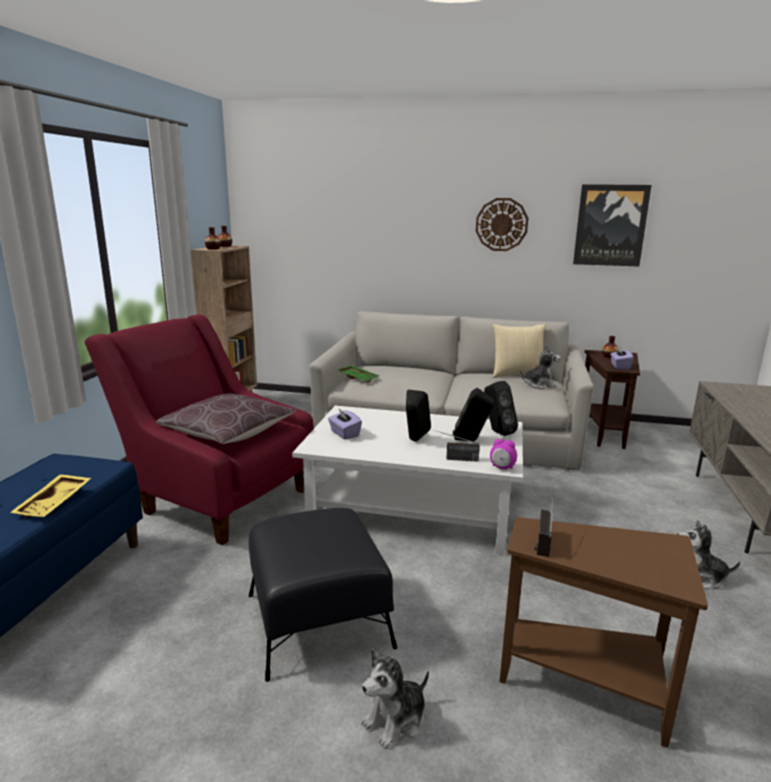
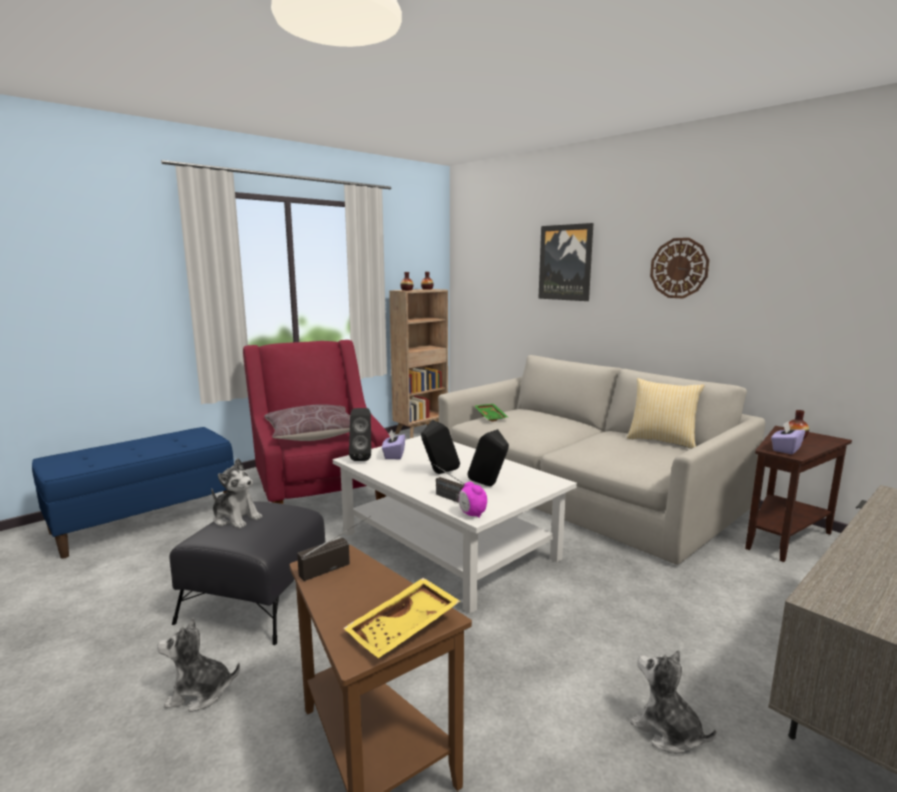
camera: 35 degrees right, 5 degrees down
yellow tray [10,474,91,518] -> yellow tray moved to [343,578,460,658]
black speaker [484,381,518,436] -> black speaker moved to [349,408,371,461]
plush toy [519,345,560,389] -> plush toy moved to [211,458,262,529]
picture [573,184,651,267] -> picture moved to [538,223,594,301]

